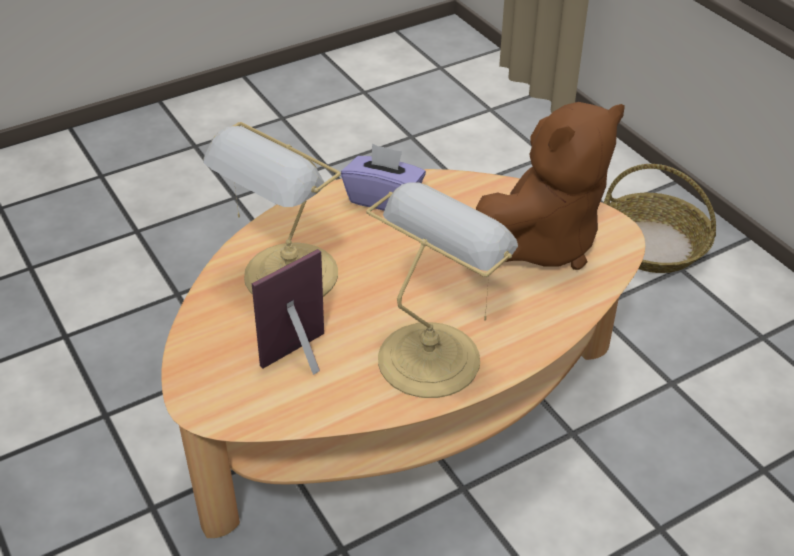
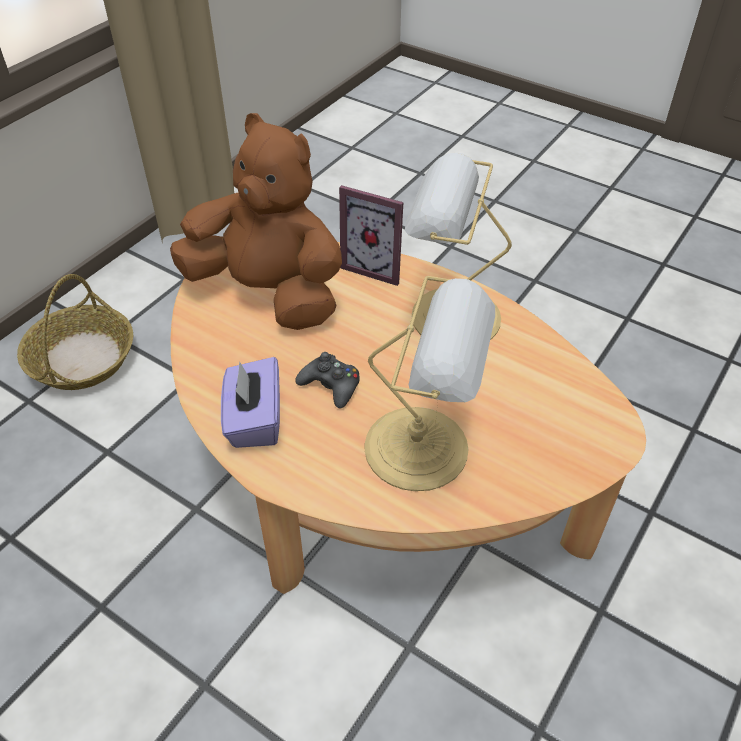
camera: 115 degrees left, 5 degrees up
picture frame [252,249,324,375] -> picture frame moved to [339,185,403,286]
none -> black game controller [295,352,360,409]

